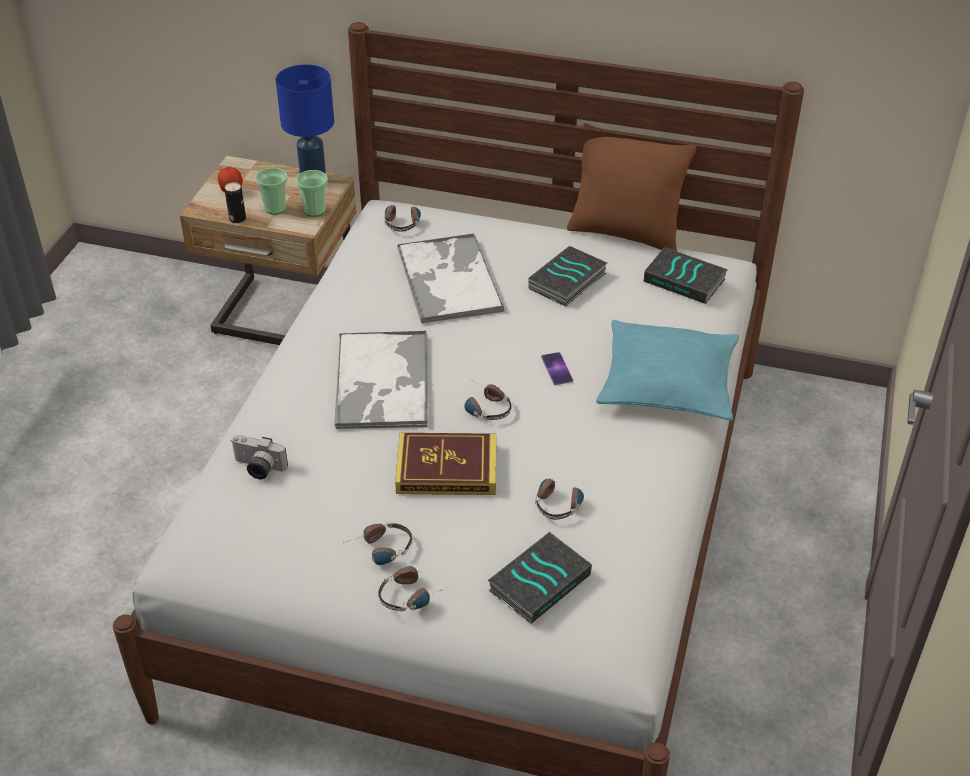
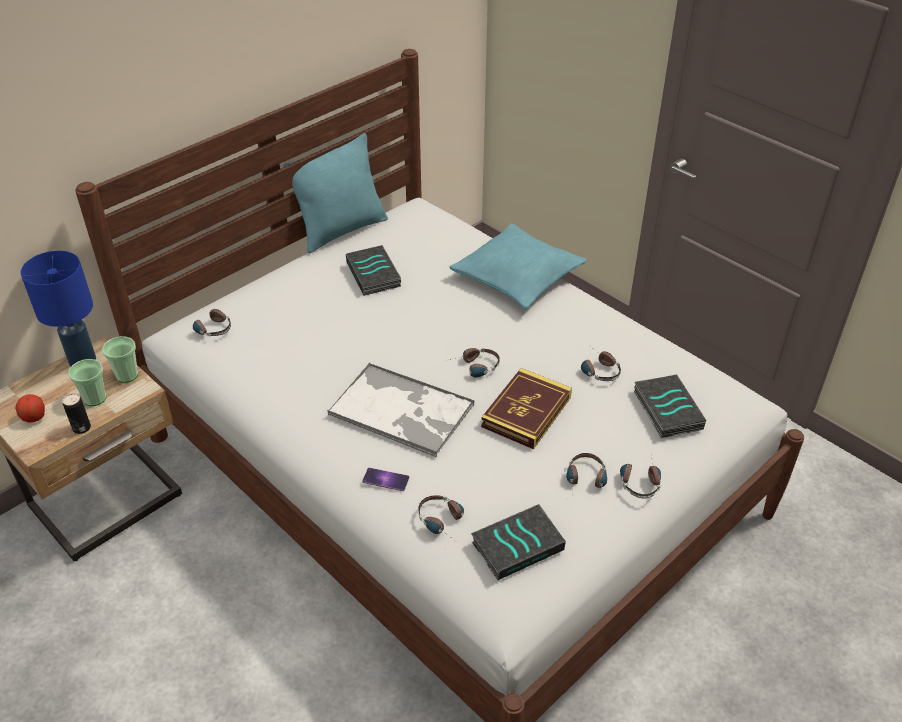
camera: 60 degrees left, 0 degrees up
camera [231,435,288,479] -> headphones [418,495,464,539]
tray [397,233,504,323] -> none
phone [541,352,573,385] -> phone moved to [362,468,410,491]
brown pillow [567,123,696,251] -> turquoise pillow [283,133,388,253]
book [644,247,728,304] -> book moved to [471,504,566,580]

